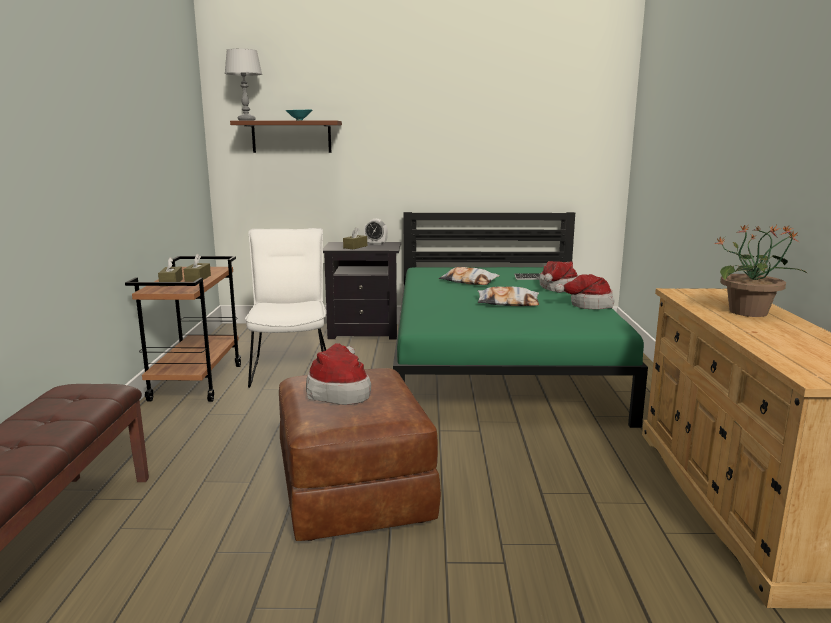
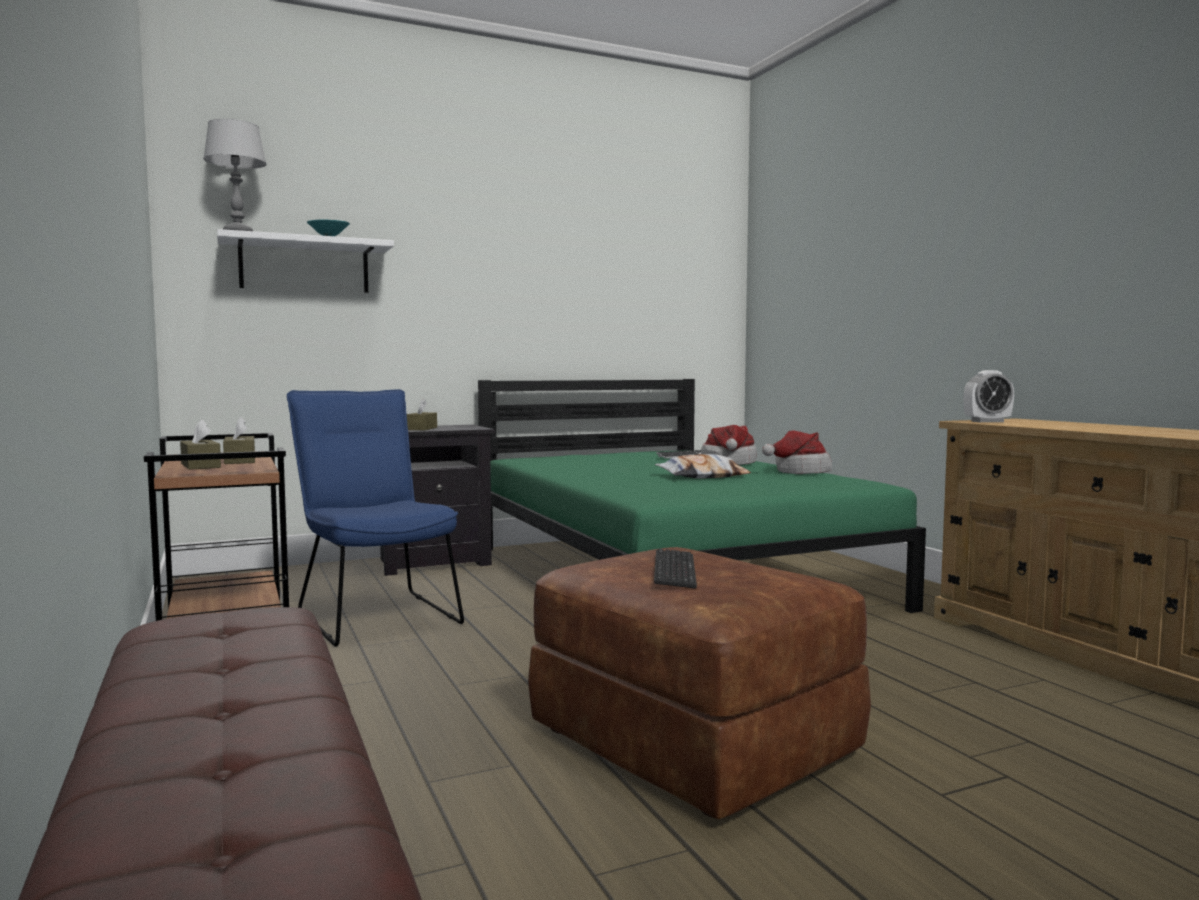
camera: 25 degrees left, 10 degrees down
brown shelf [230,121,342,153] -> white shelf [217,229,394,293]
white chair [245,228,326,388] -> blue chair [287,389,464,647]
hat [306,343,371,405] -> keyboard [654,549,697,589]
alarm clock [364,219,388,245] -> alarm clock moved to [963,370,1014,422]
pillow [438,267,500,285] -> none
potted plant [713,225,807,317] -> none

